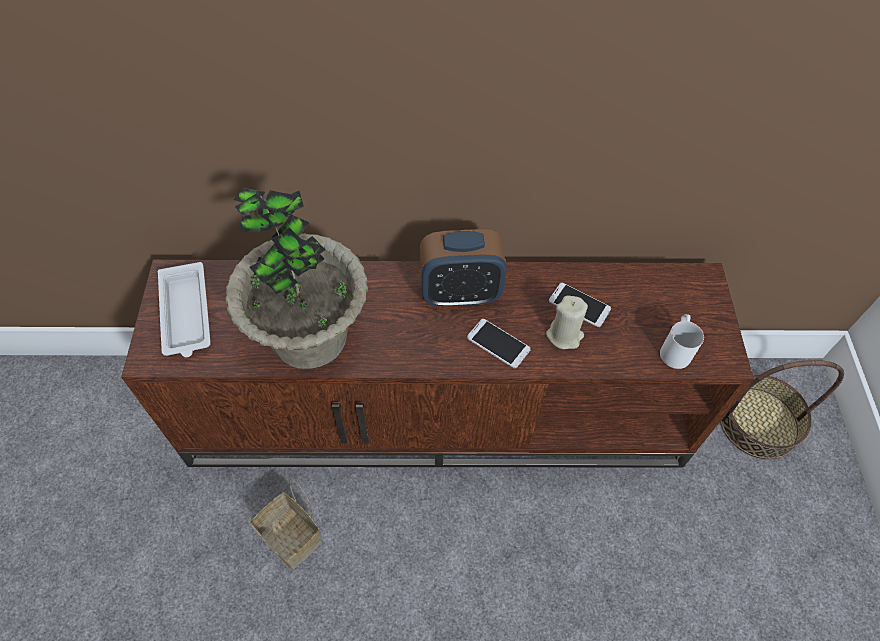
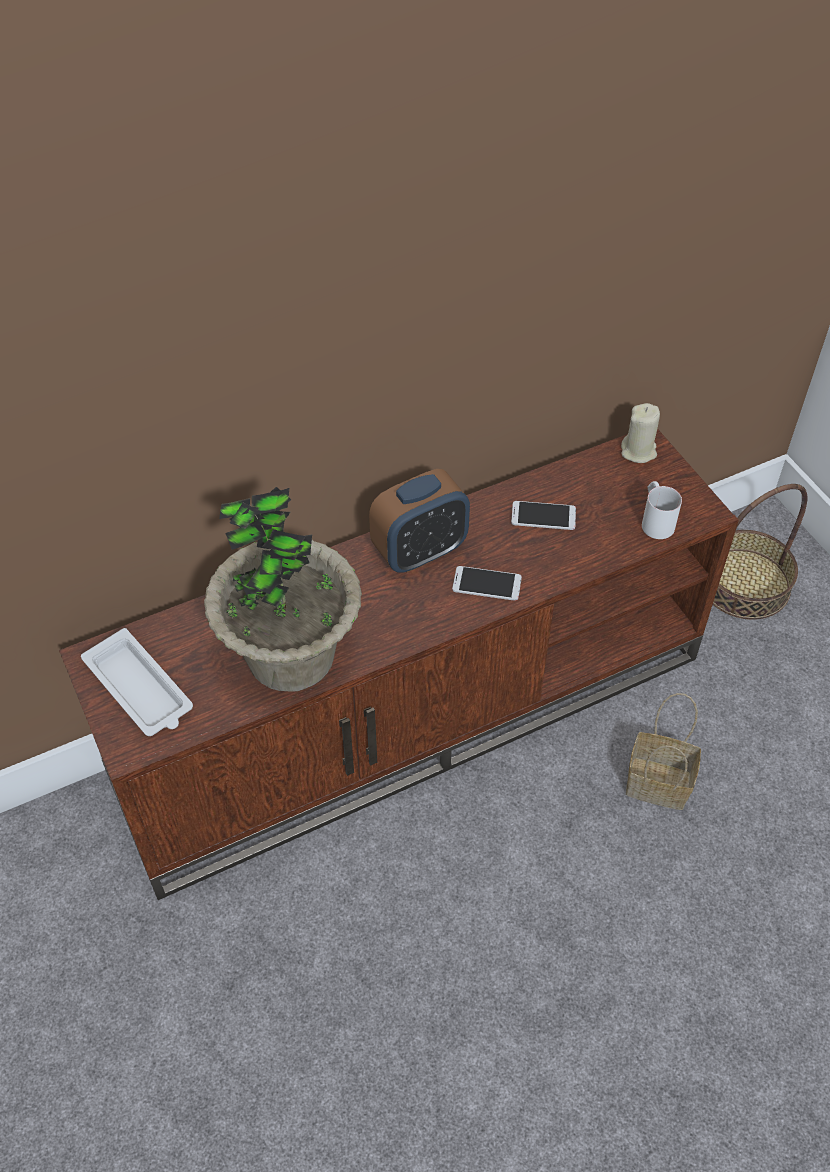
camera: 25 degrees left, 5 degrees down
basket [246,479,322,569] -> basket moved to [626,693,701,810]
beige candle [546,296,588,349] -> beige candle moved to [621,403,660,463]

